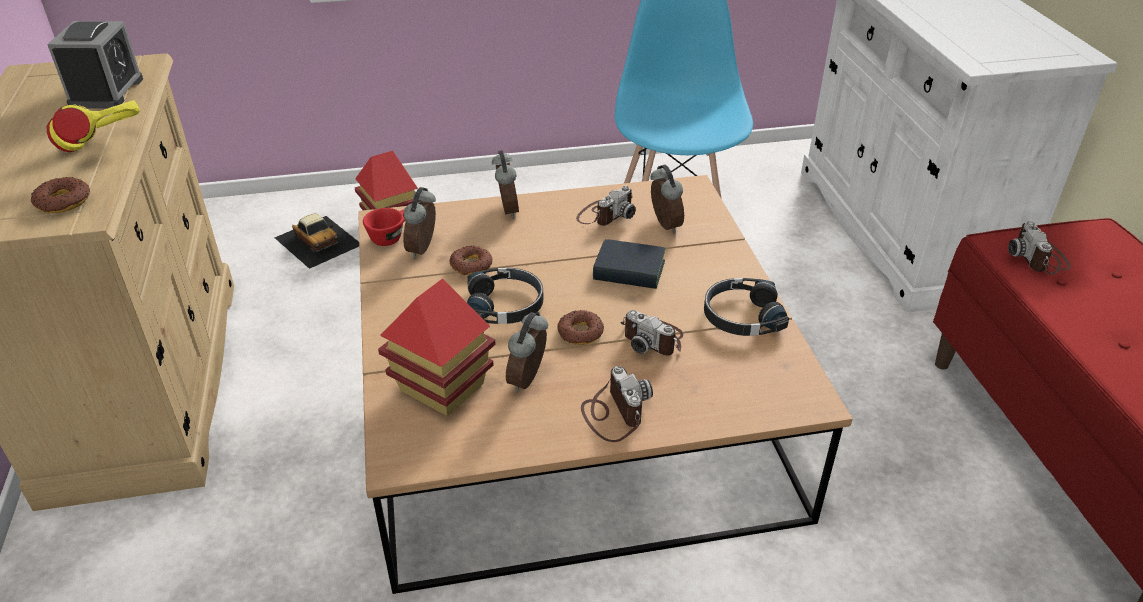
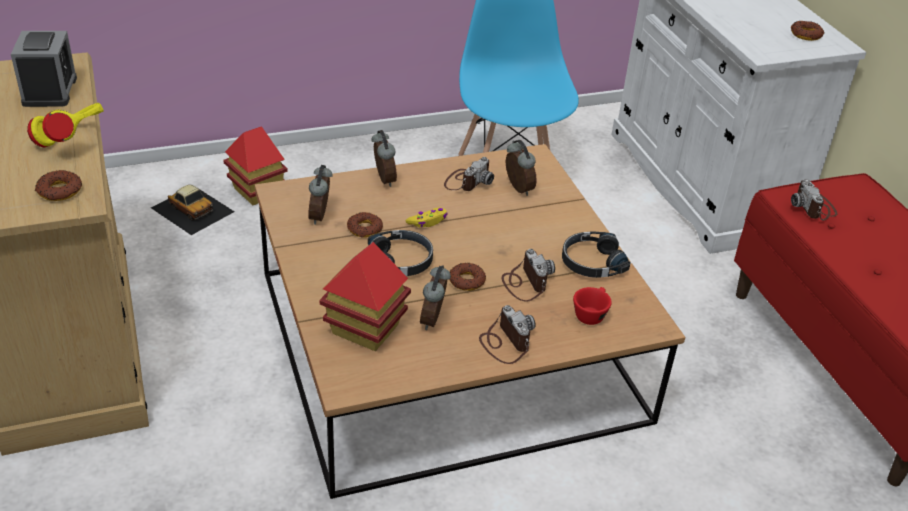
camera: 10 degrees left, 0 degrees up
red cup [363,208,405,246] -> red cup moved to [573,287,612,325]
book [593,239,666,289] -> none
camera [620,310,683,356] -> camera turned 135 degrees counterclockwise [502,249,555,302]
none -> yellow game controller [405,207,448,228]
none -> donut [791,21,825,41]

